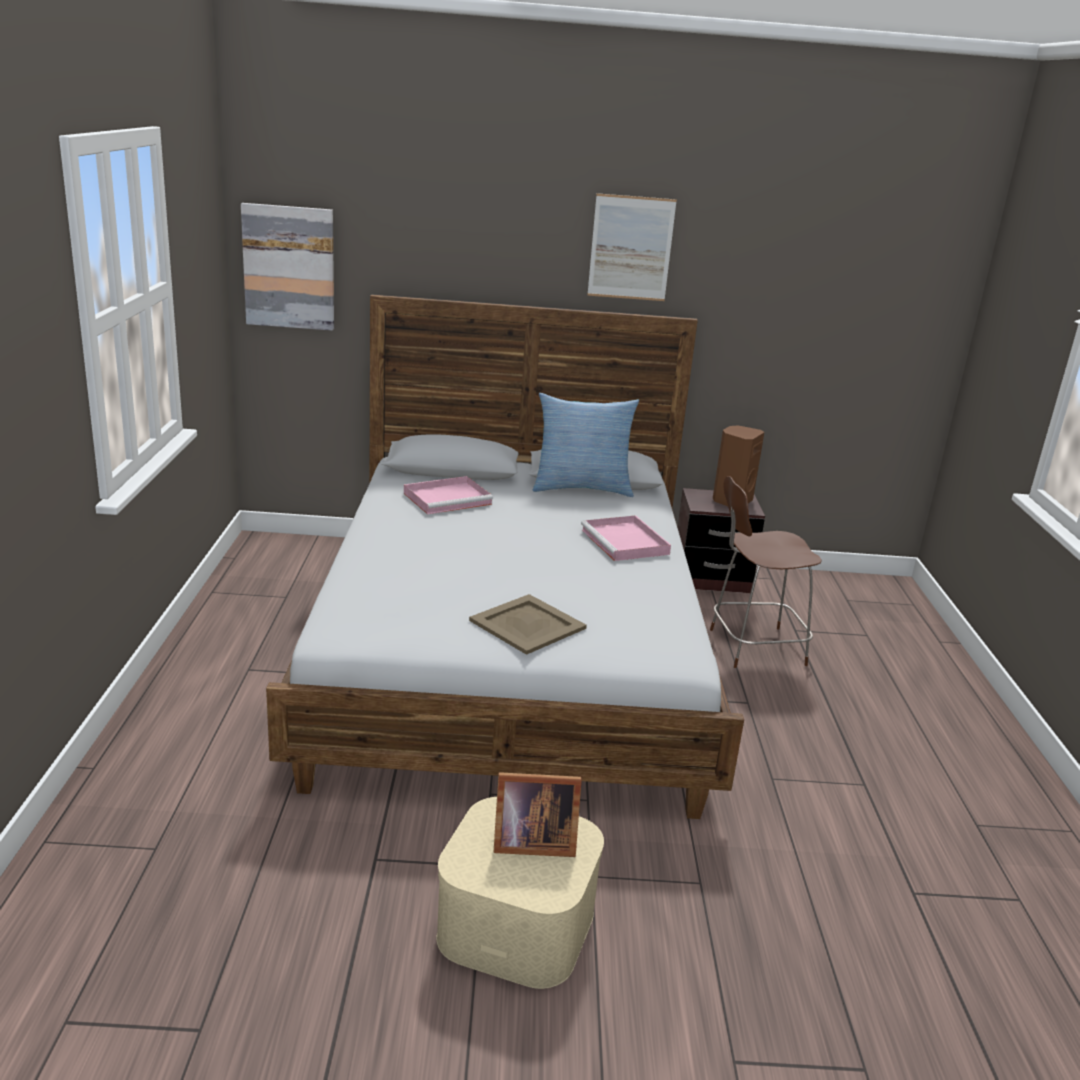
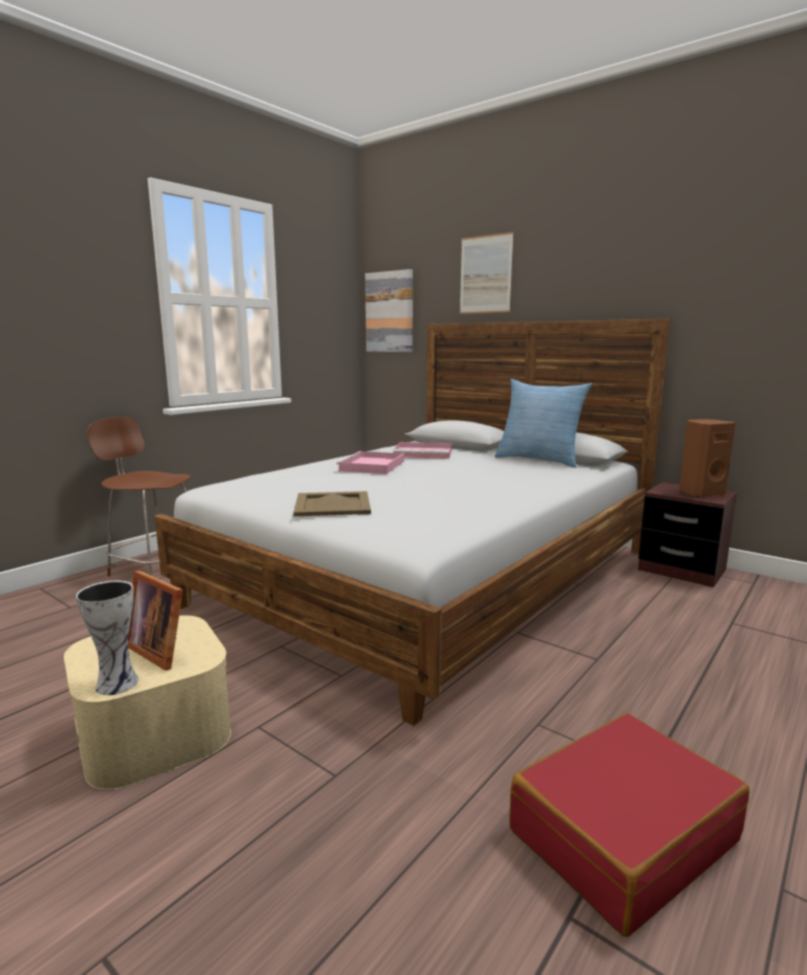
camera: 40 degrees right, 10 degrees down
pink tray [581,515,671,561] -> pink tray moved to [336,451,404,474]
picture [587,193,677,301] -> picture moved to [460,232,514,314]
brown chair [710,476,822,668] -> brown chair moved to [87,417,191,576]
none -> vase [76,581,139,695]
none -> red suitcase [509,713,750,937]

